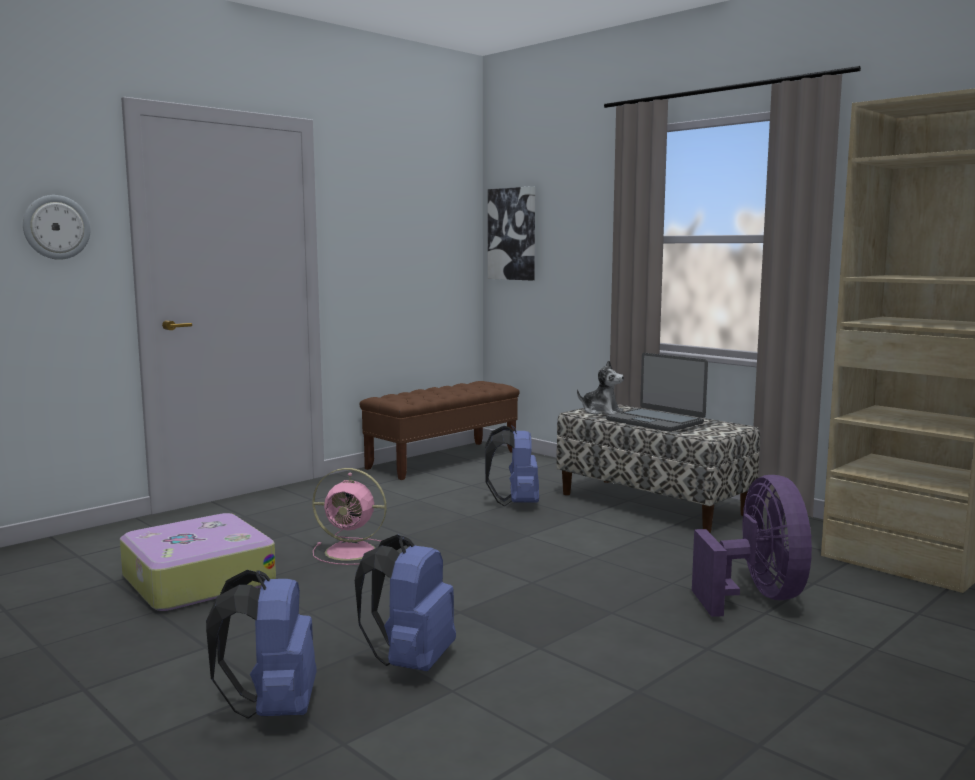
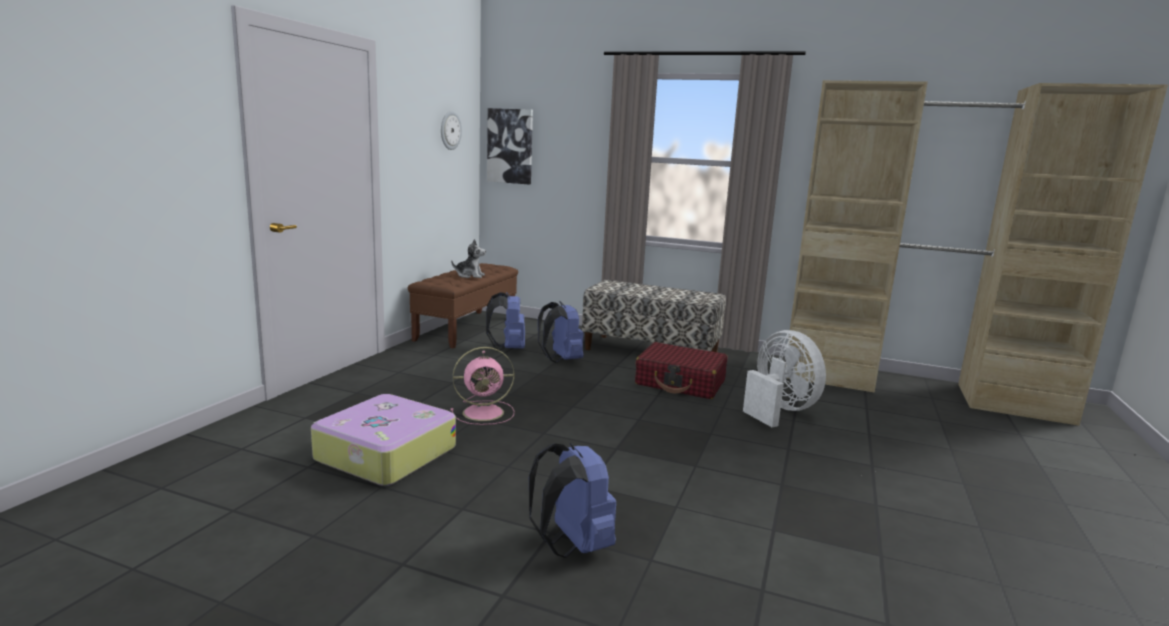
camera: 25 degrees left, 5 degrees up
wall clock [23,195,91,260] -> wall clock moved to [441,111,462,150]
blue backpack [355,534,456,671] -> blue backpack moved to [486,292,525,351]
plush toy [577,360,624,415] -> plush toy moved to [451,239,486,278]
laptop [606,353,708,432] -> none
purple fan [692,475,812,617] -> white fan [743,330,826,427]
none -> red suitcase [635,342,728,399]

